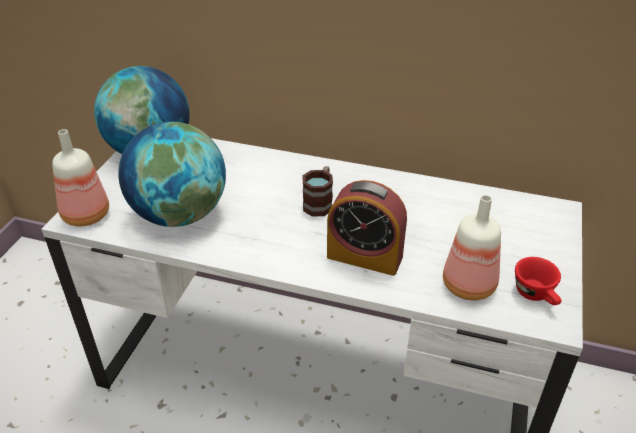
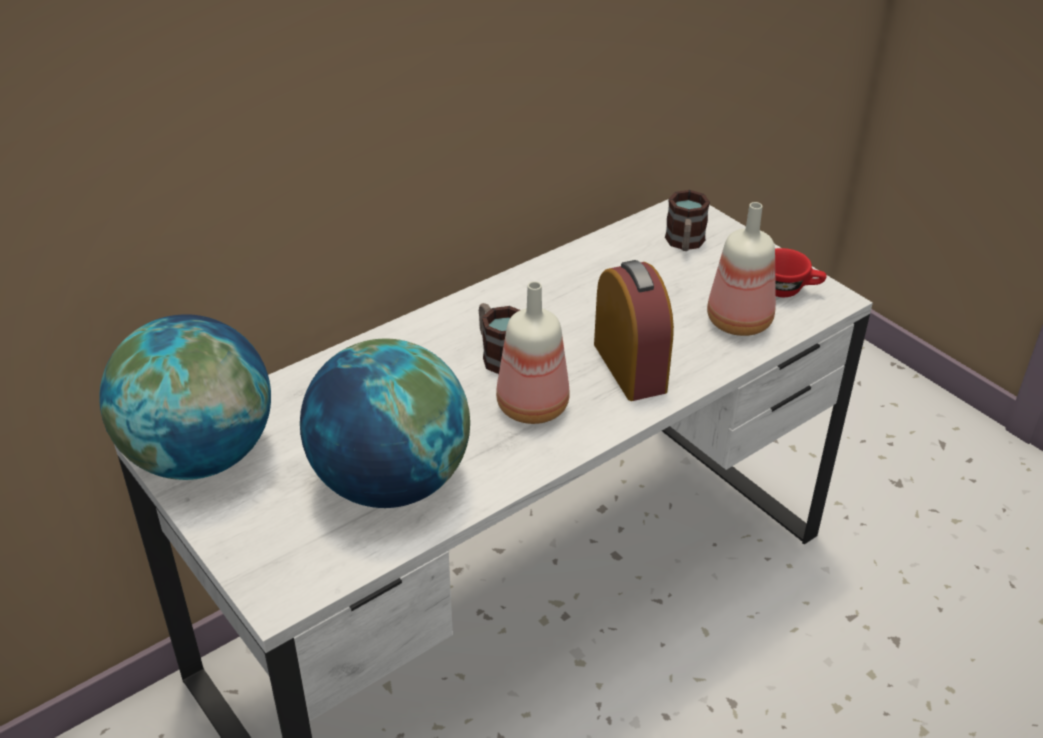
camera: 55 degrees left, 0 degrees up
bottle [52,129,109,227] -> bottle moved to [496,281,570,424]
alarm clock [327,180,407,276] -> alarm clock turned 75 degrees counterclockwise [594,260,674,401]
none -> mug [665,190,710,251]

